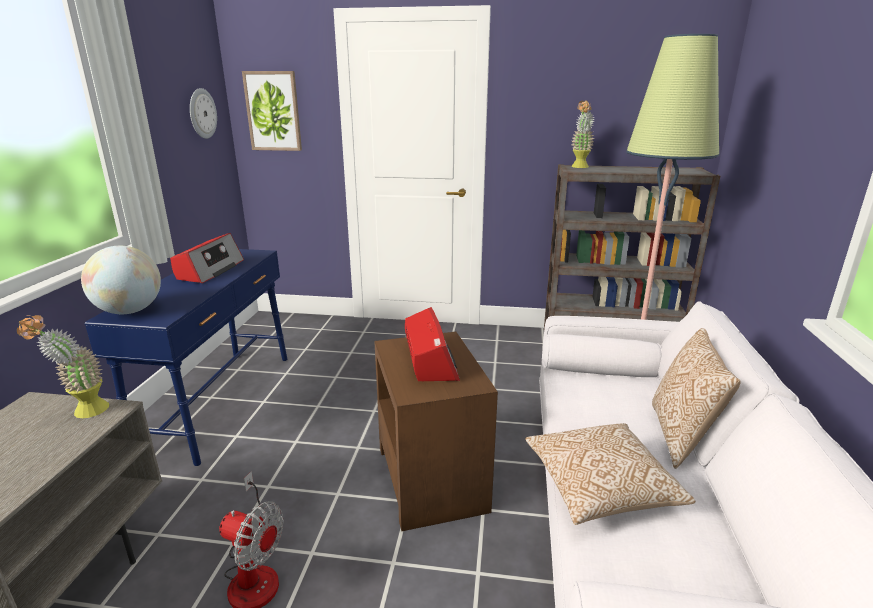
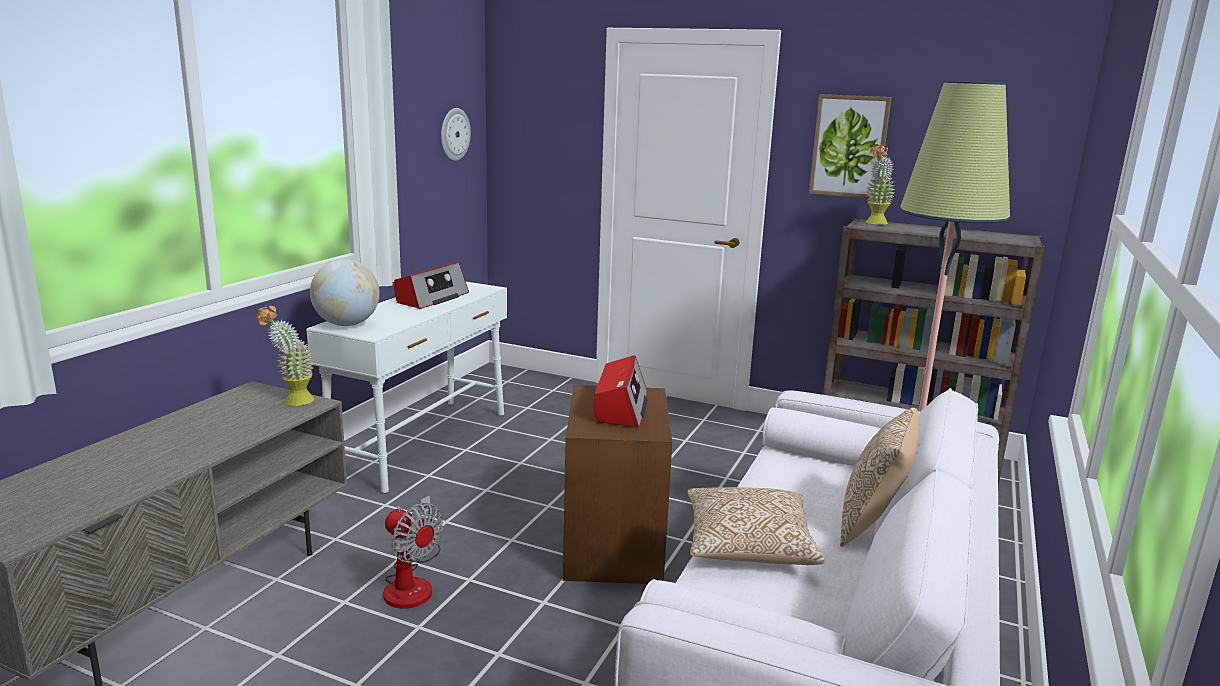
camera: 15 degrees right, 5 degrees down
blue console table [85,249,287,466] -> white console table [306,282,507,493]
picture [242,71,302,151] -> picture moved to [809,94,892,199]

